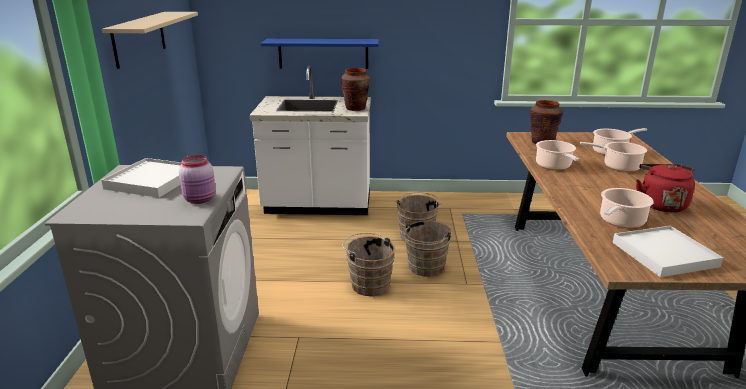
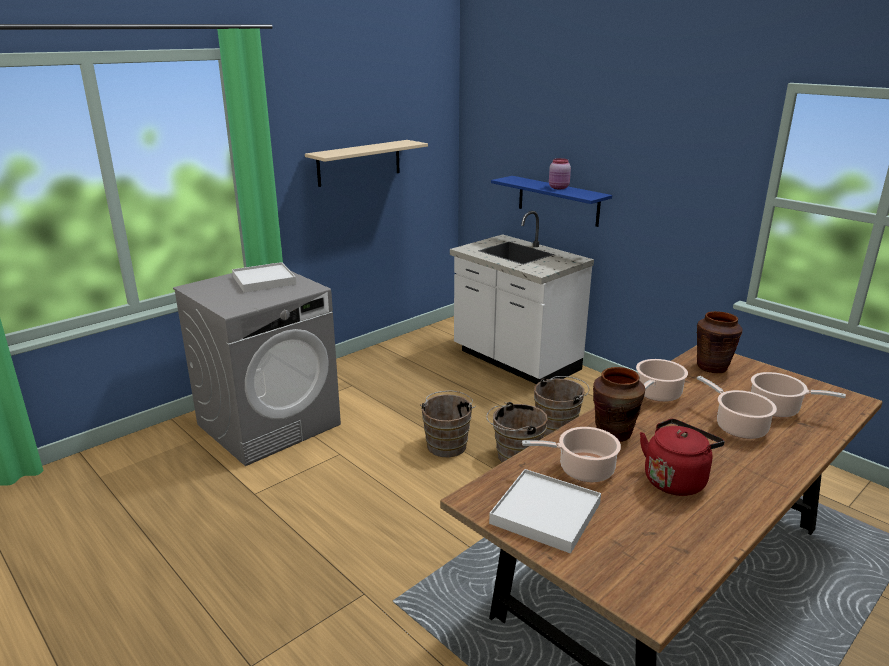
camera: 45 degrees right, 0 degrees up
pink jar [179,155,216,204] -> pink jar moved to [549,158,571,189]
brown vase [341,68,370,111] -> brown vase moved to [593,367,645,442]

